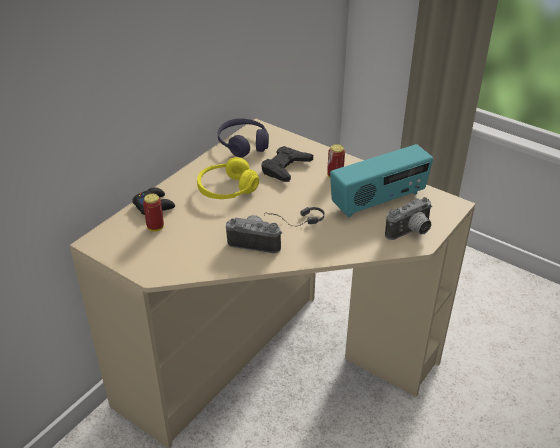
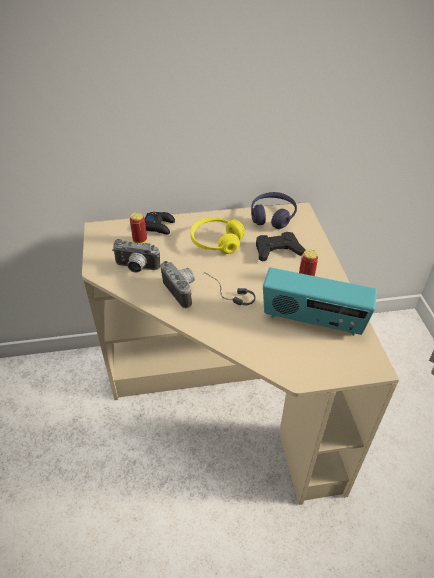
camera: 45 degrees right, 5 degrees up
camera [385,197,432,240] -> camera moved to [112,239,160,273]

